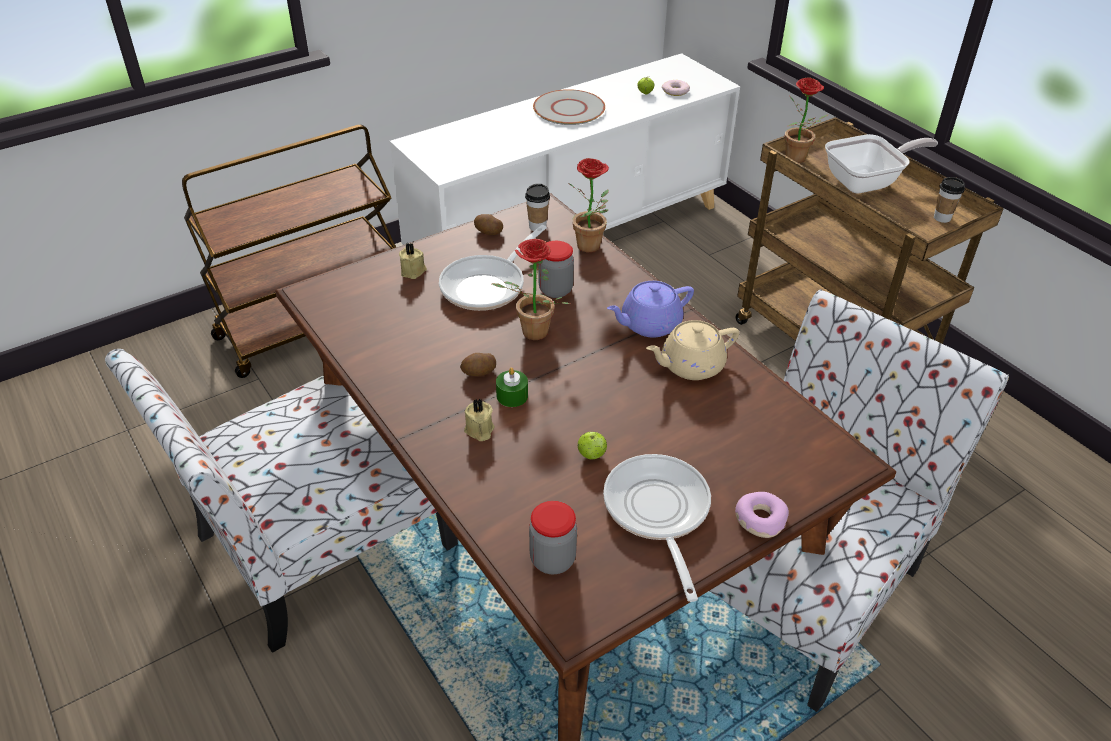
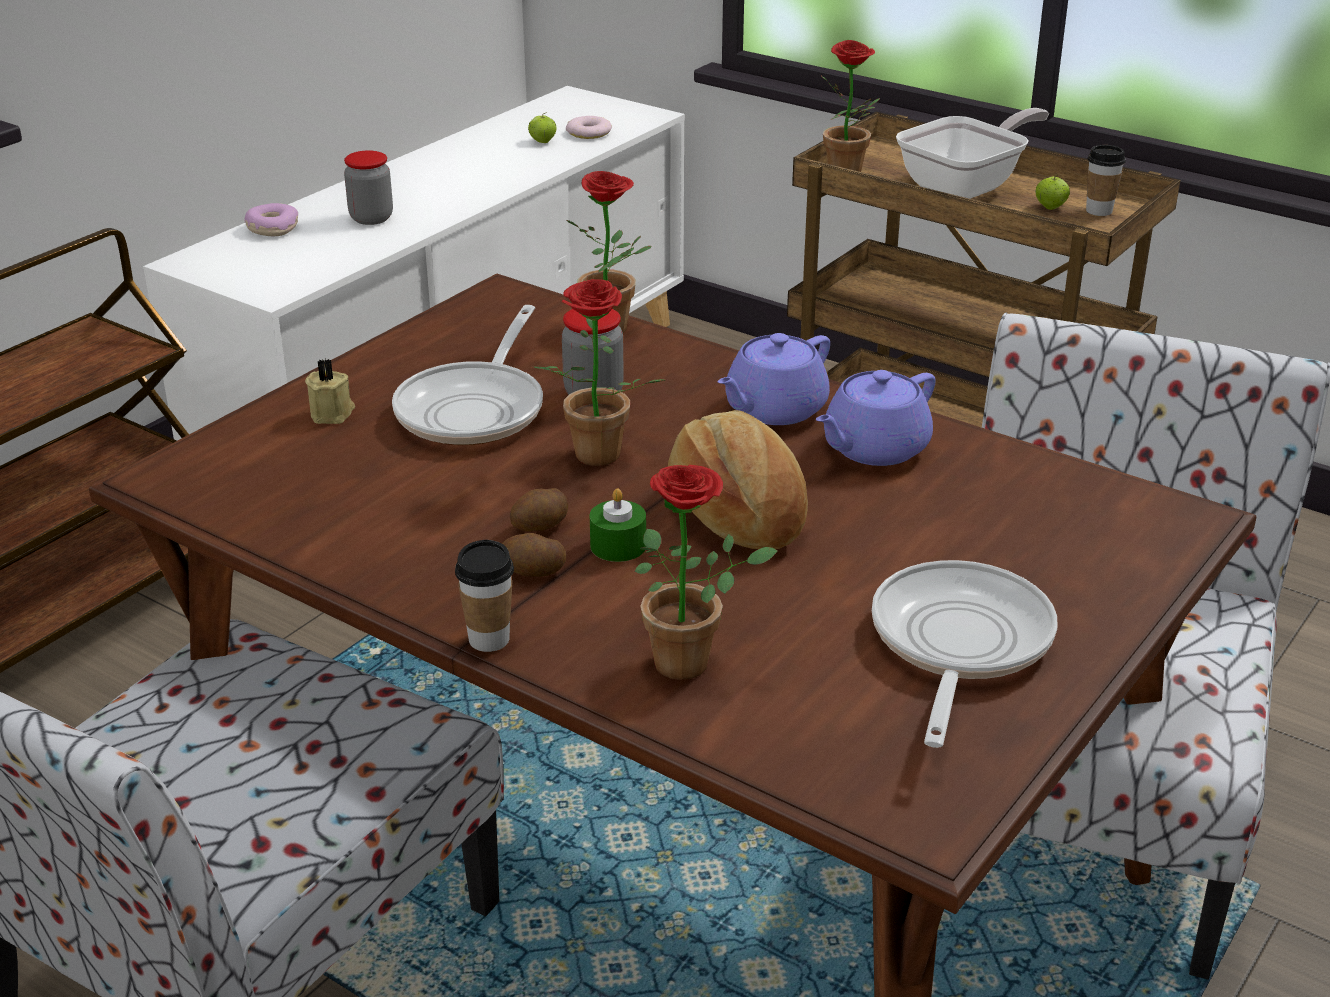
camera: 20 degrees left, 10 degrees down
beige candle [464,398,495,441] -> none
potato [474,214,503,235] -> potato moved to [502,533,566,577]
cup [525,184,550,231] -> cup moved to [455,540,514,652]
jar [529,501,577,574] -> jar moved to [344,150,393,225]
grey plate [533,89,605,125] -> none
apple [578,432,607,459] -> apple moved to [1035,175,1070,210]
frying pan [603,454,711,602] -> frying pan turned 45 degrees clockwise [872,560,1058,748]
beige teapot [646,320,739,380] -> purple teapot [816,370,936,466]
donut [735,492,789,538] -> donut moved to [244,203,298,236]
none -> potted plant [635,465,777,680]
none -> bread [668,410,808,549]

